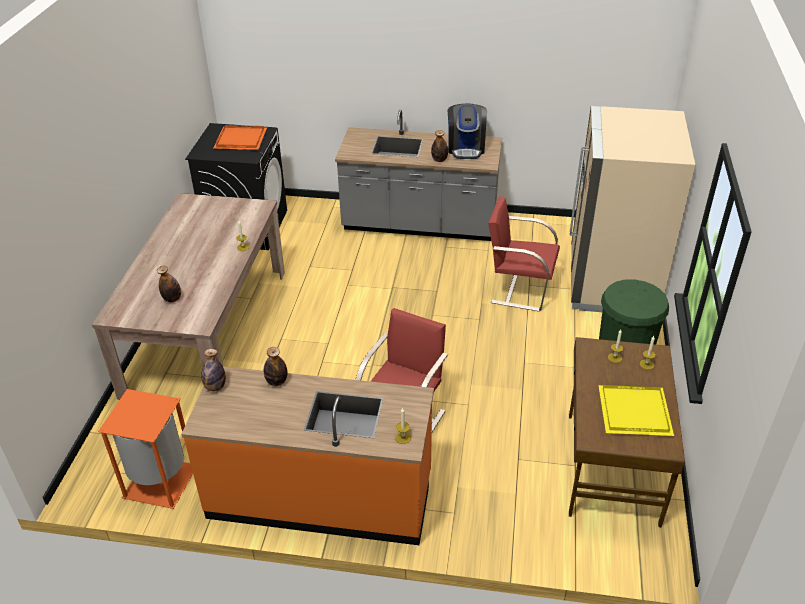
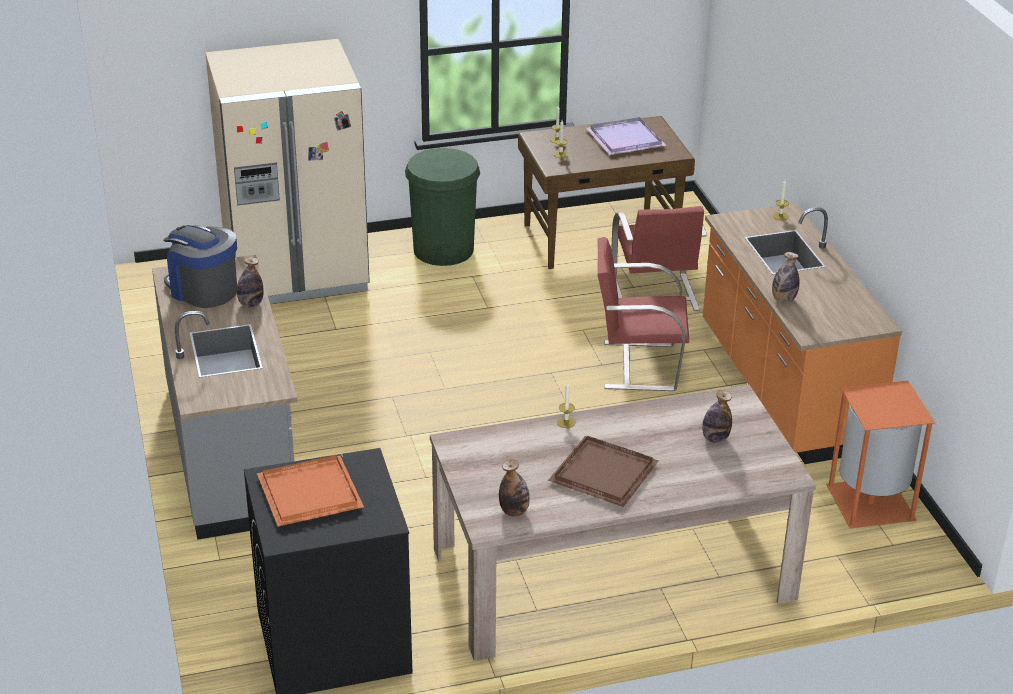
camera: 115 degrees left, 5 degrees down
bottle [201,349,226,391] -> bottle moved to [499,459,530,517]
coffee machine [448,104,487,159] -> coffee machine turned 120 degrees counterclockwise [163,225,237,308]
red chair [488,197,560,311] -> red chair moved to [611,206,707,311]
yellow tray [598,385,674,436] -> purple tray [586,117,667,155]
none -> brown tray [548,436,659,507]

